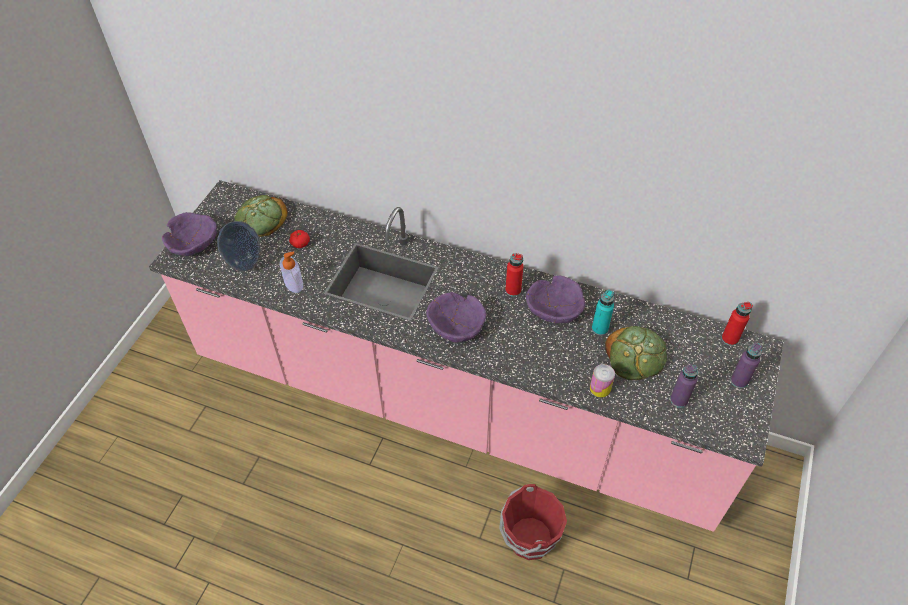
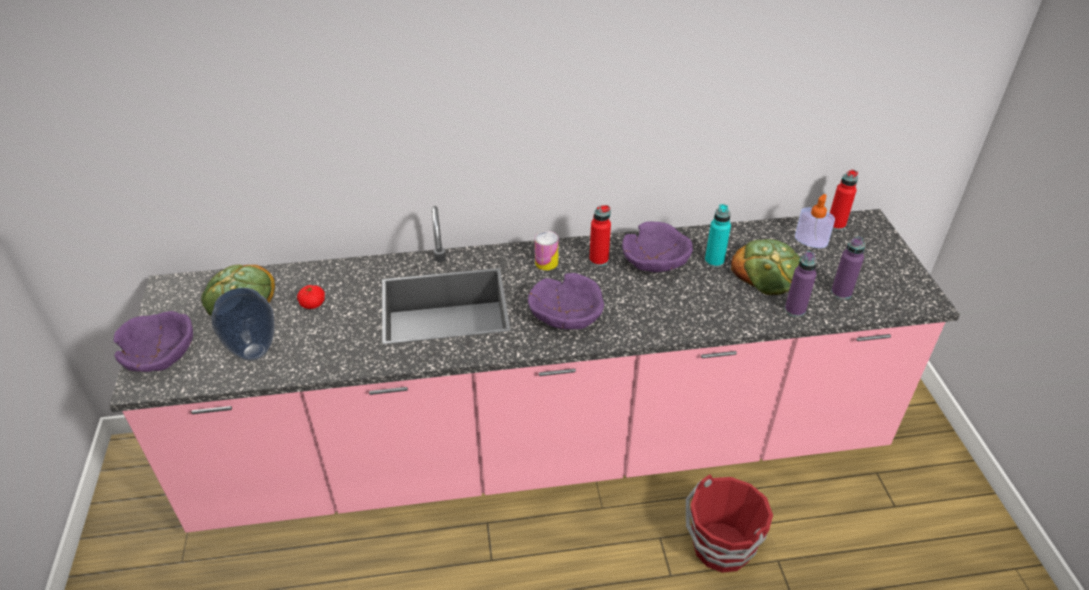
camera: 30 degrees left, 10 degrees down
soap dispenser [280,252,303,293] -> soap dispenser moved to [795,194,835,248]
can [590,364,615,397] -> can moved to [535,231,559,271]
purple bottle [731,343,762,388] -> purple bottle moved to [785,251,817,317]

